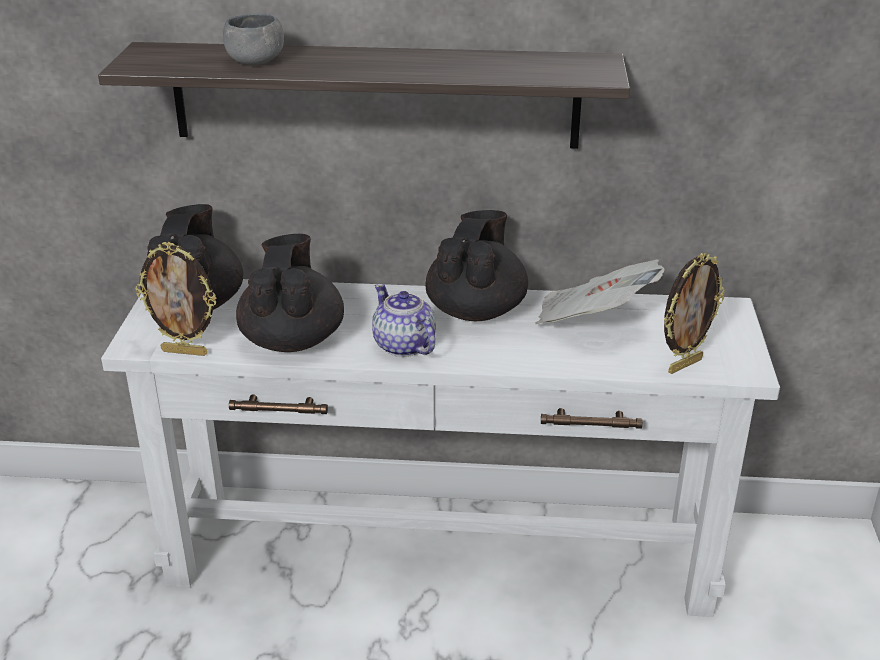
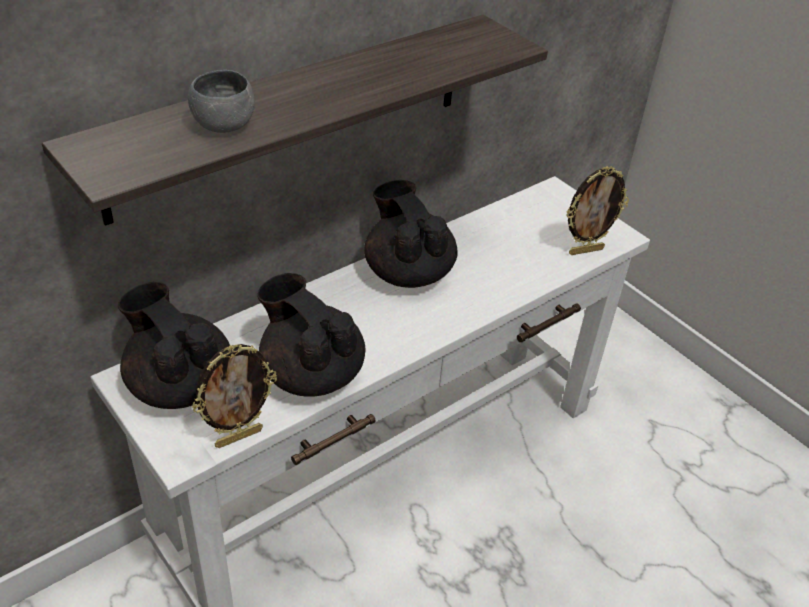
camera: 45 degrees left, 10 degrees up
teapot [372,284,436,357] -> none
newspaper [535,260,665,324] -> none
picture frame [664,253,725,374] -> picture frame turned 60 degrees clockwise [566,166,629,255]

